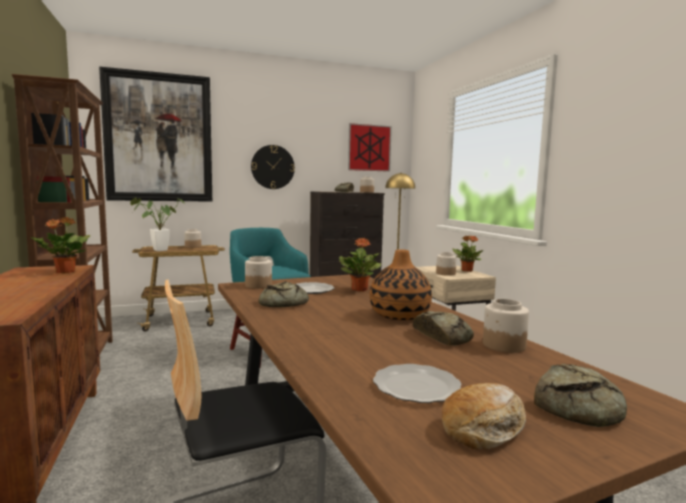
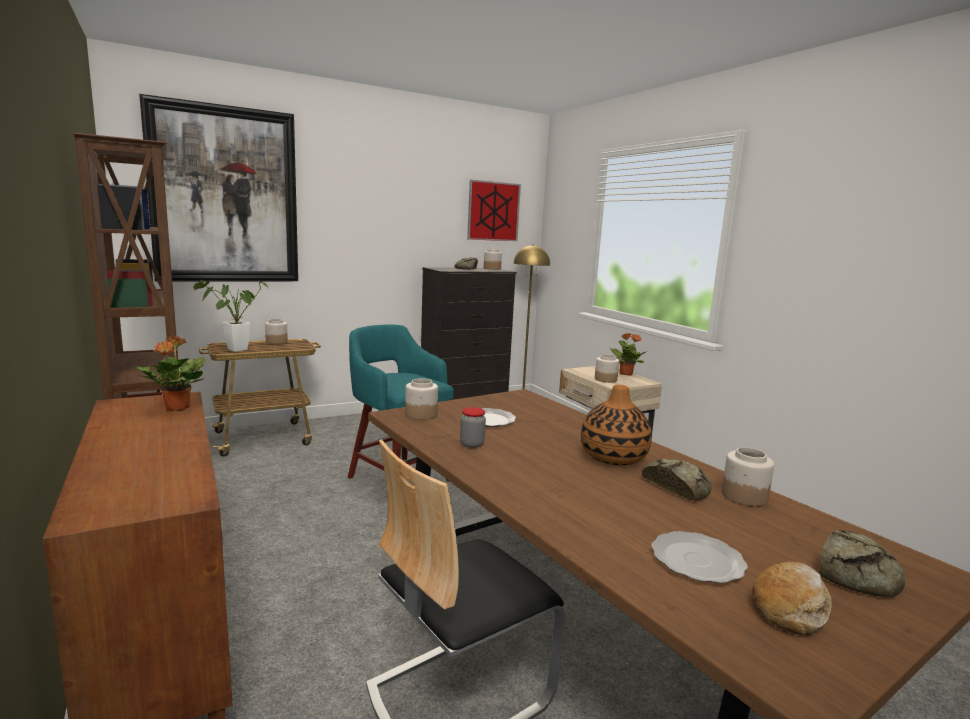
camera: 10 degrees left, 5 degrees up
wall clock [251,145,295,189] -> none
bread [259,281,309,307] -> jar [460,407,486,448]
potted plant [339,238,381,292] -> none

